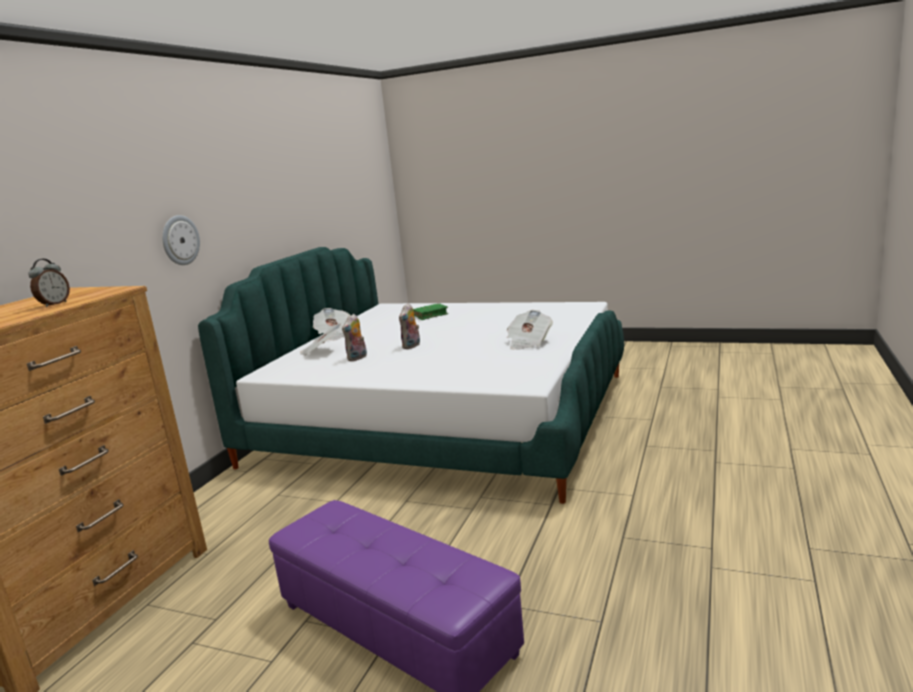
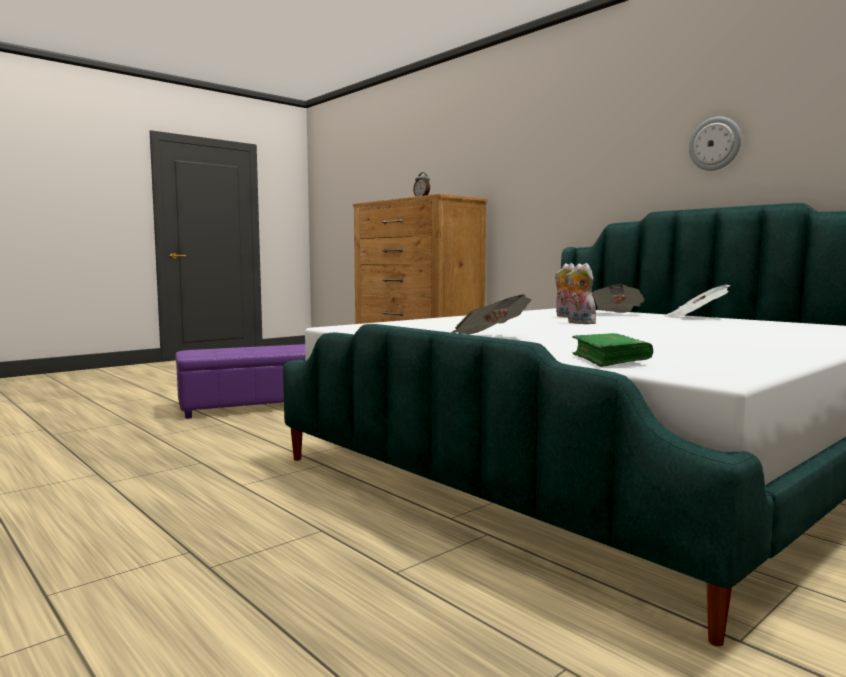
camera: 115 degrees right, 10 degrees down
wall clock [162,215,200,265] -> wall clock moved to [689,117,741,171]
green book [413,303,448,320] -> green book moved to [572,333,653,367]

